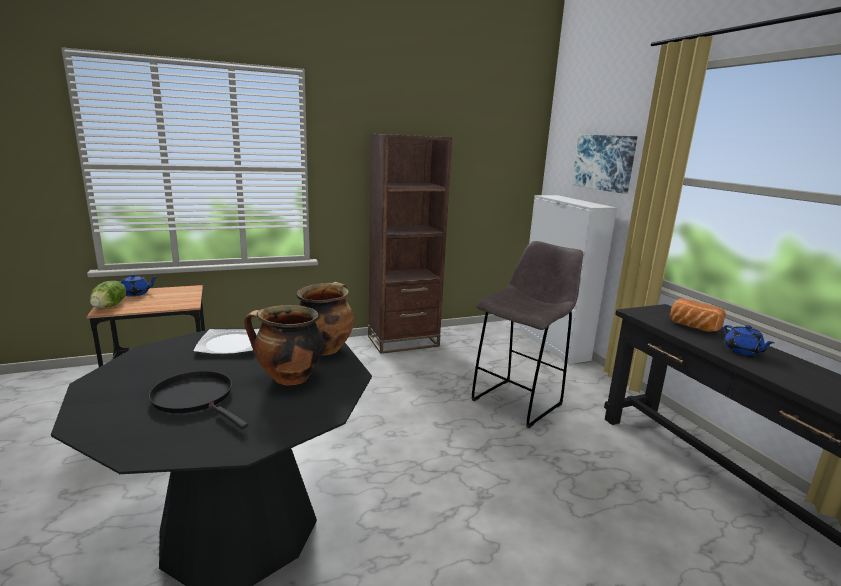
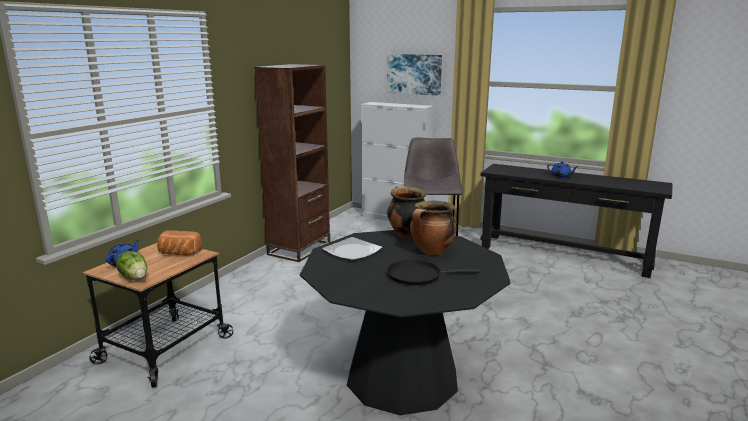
camera: 40 degrees left, 0 degrees up
bread [670,298,726,332] -> bread moved to [157,230,202,255]

